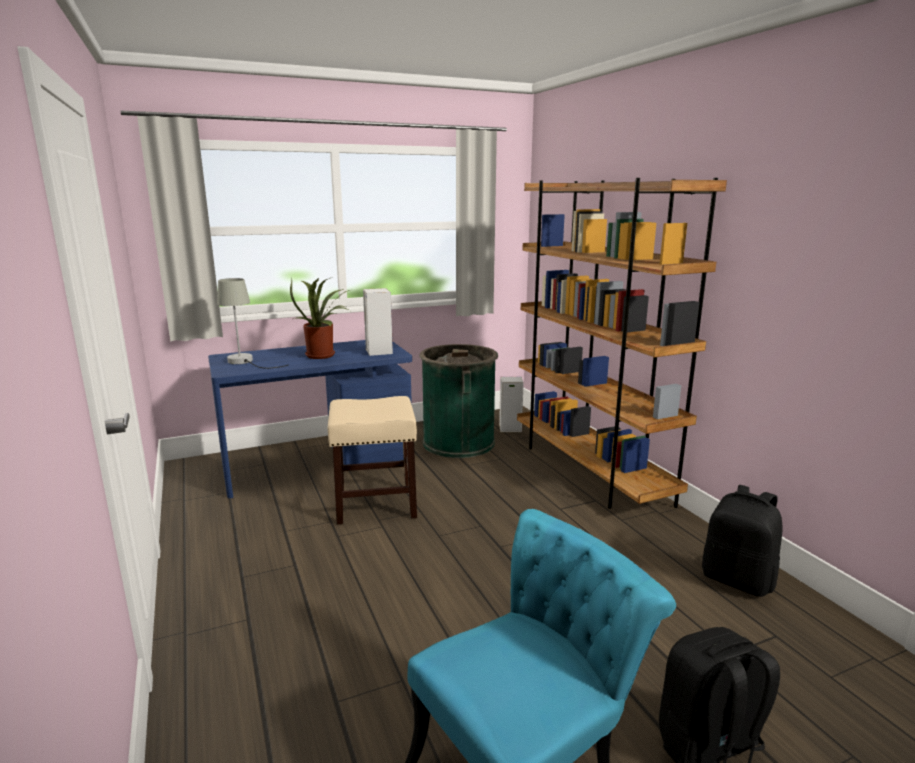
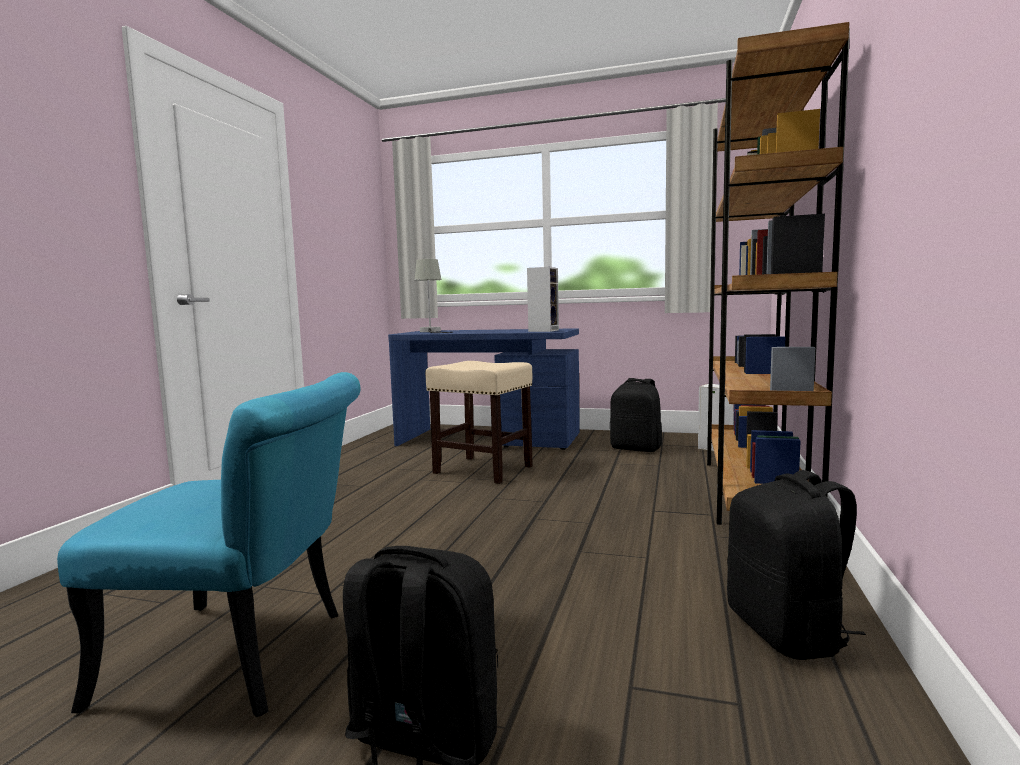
camera: 40 degrees right, 10 degrees down
potted plant [290,277,350,359] -> none
green trash can [419,344,498,458] -> black backpack [610,378,662,452]

